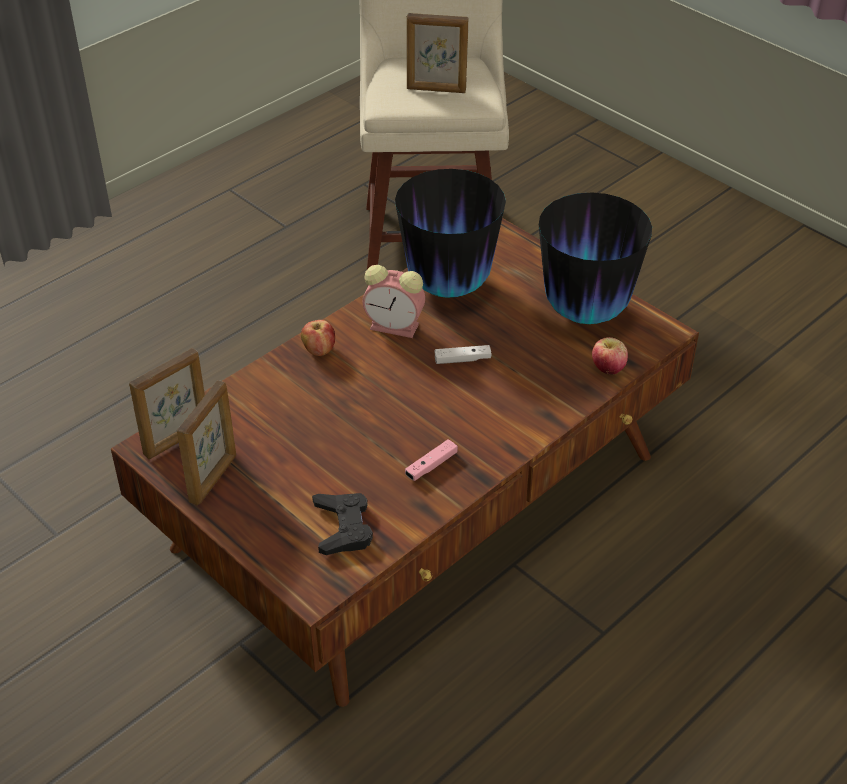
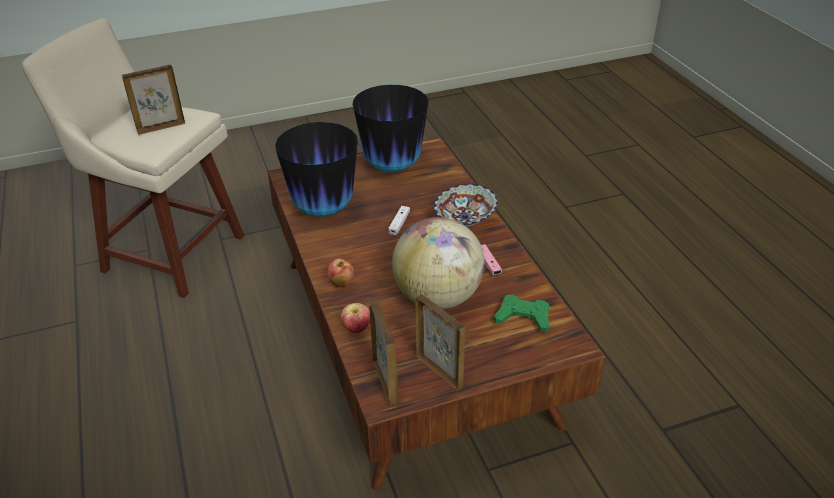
camera: 65 degrees left, 5 degrees down
black game controller [312,493,373,555] -> green game controller [494,295,550,333]
alarm clock [363,265,425,338] -> none
picture frame [407,13,468,93] -> picture frame turned 150 degrees counterclockwise [122,65,185,135]
apple [592,337,628,375] -> apple moved to [341,303,370,333]
none -> globe [392,217,485,309]
none -> bowl [434,184,497,227]

